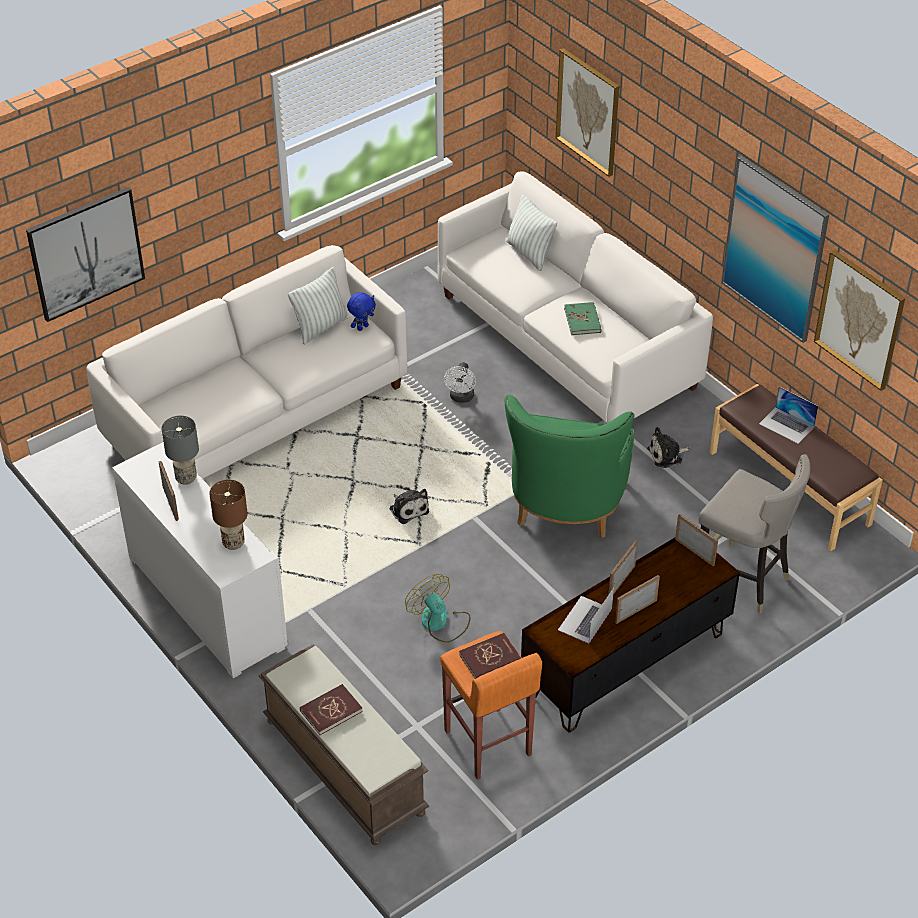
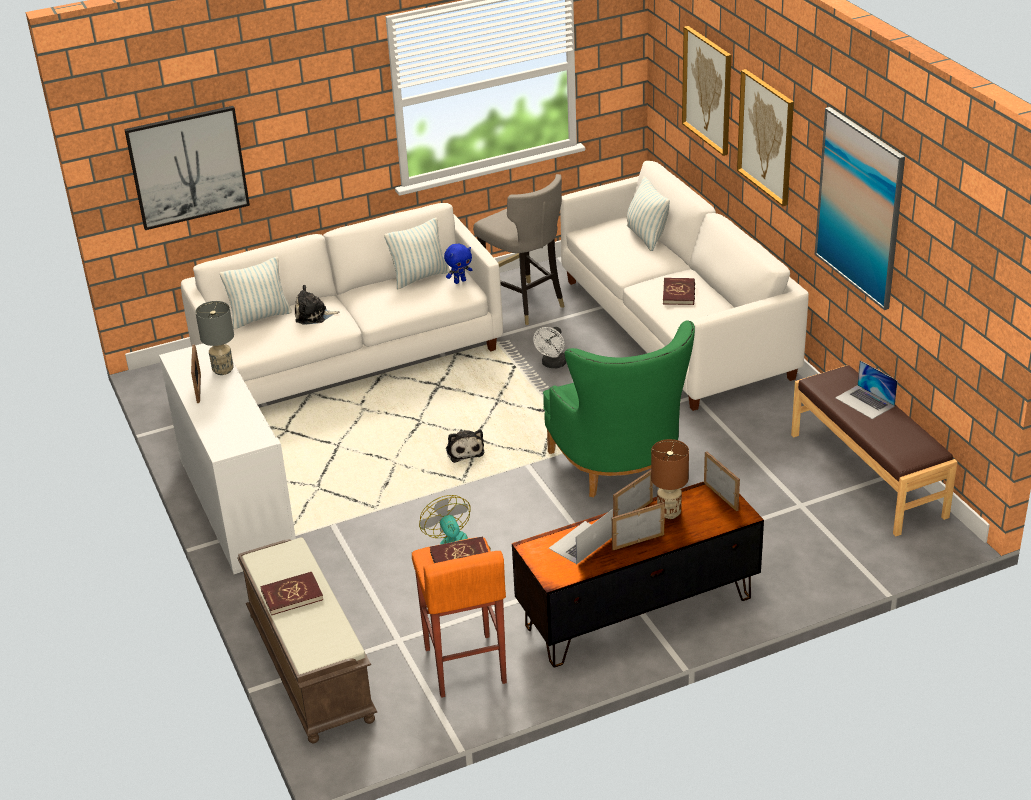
camera: 15 degrees right, 10 degrees down
brown table lamp [209,480,248,550] -> brown table lamp moved to [651,439,689,519]
green armchair [504,395,635,538] -> green armchair turned 45 degrees counterclockwise [543,321,695,498]
green book [564,302,602,335] -> red book [663,278,695,305]
plush toy [647,427,690,468] -> plush toy moved to [295,285,340,325]
grey stool [698,454,810,614] -> grey stool moved to [473,174,564,325]
picture [814,250,905,391] -> picture moved to [737,69,794,206]
none -> pillow [220,257,292,329]

